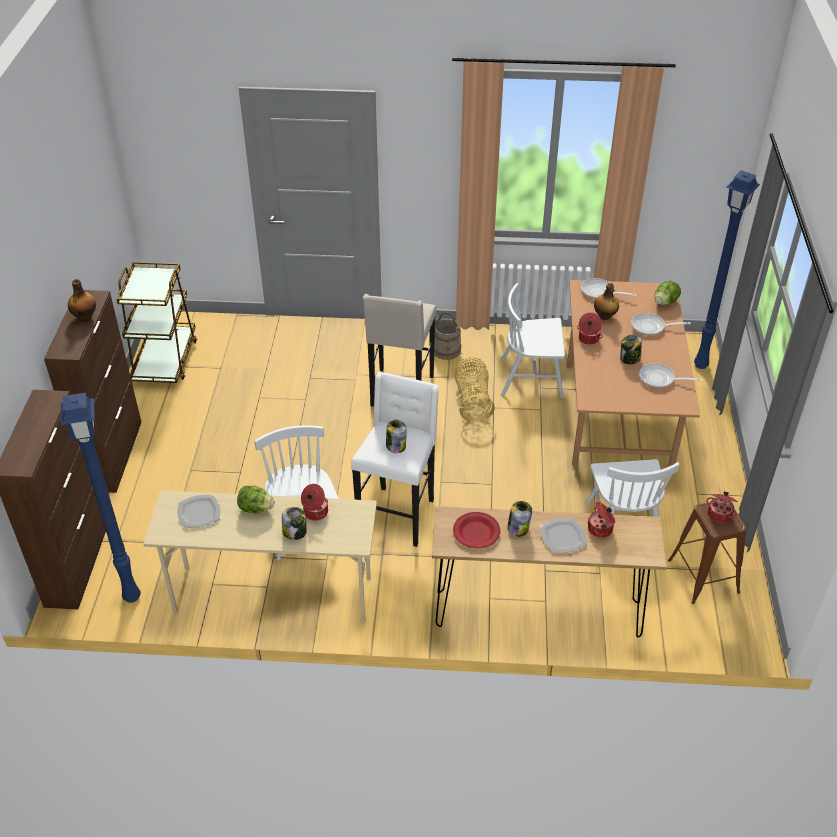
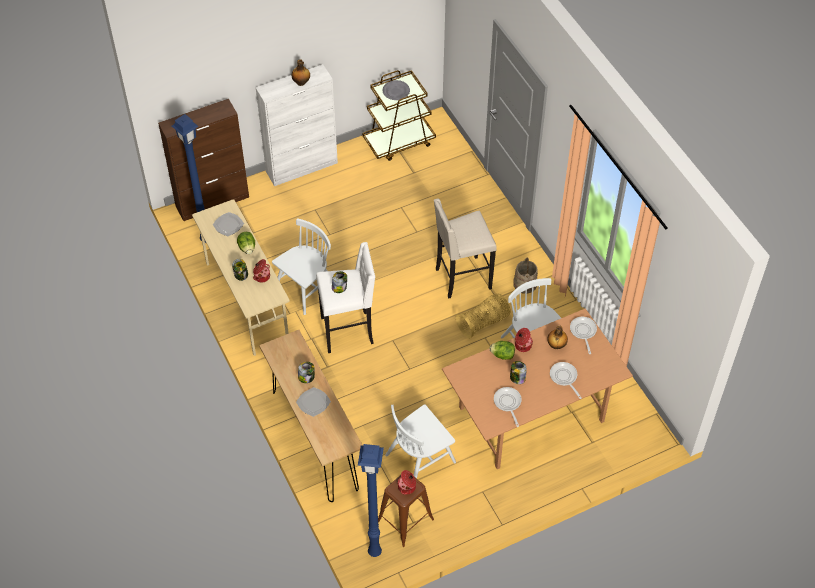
camera: 60 degrees right, 10 degrees up
brown cabinet [44,290,142,493] -> white cabinet [255,64,338,186]
red plate [453,512,500,549] -> none
cooking pot [588,502,615,538] -> none
lettuce [655,281,681,305] -> lettuce moved to [490,341,515,360]
blue floor lamp [694,170,760,369] -> blue floor lamp moved to [358,444,384,557]
none -> grey plate [383,80,410,100]

